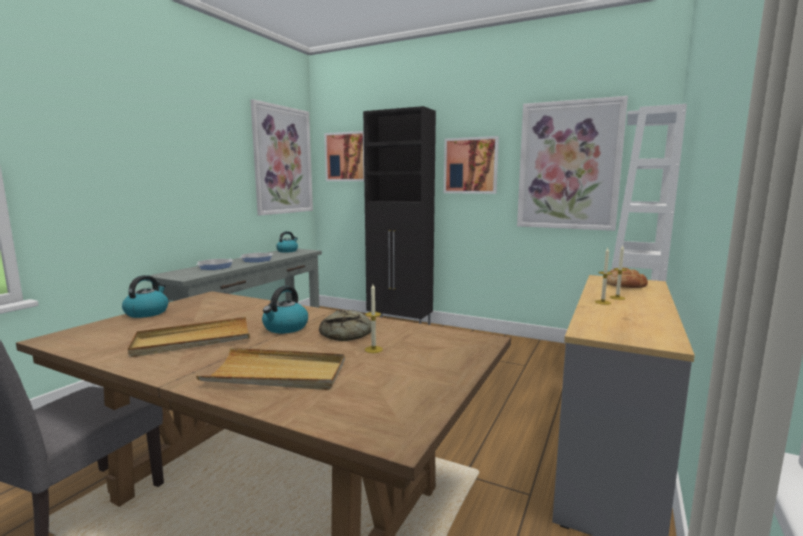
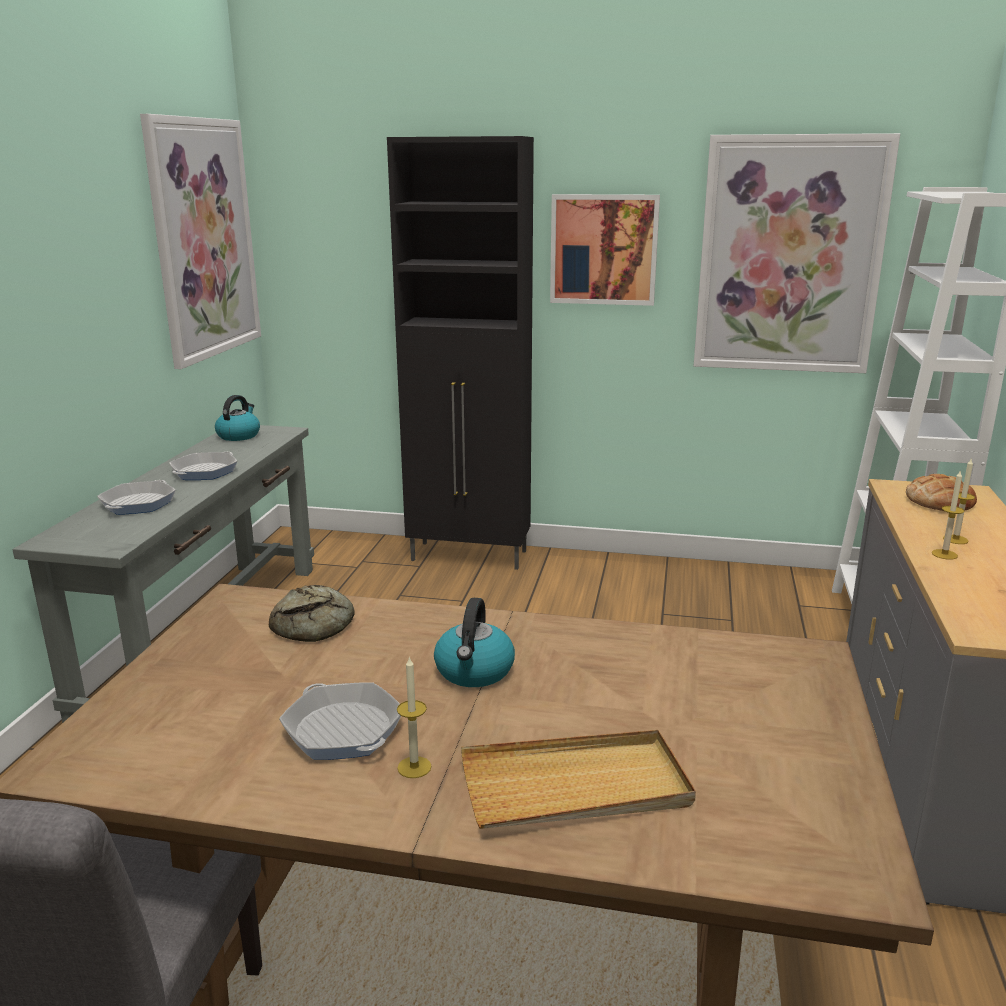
camera: 15 degrees left, 10 degrees up
kettle [122,275,168,318] -> none
beige tray [128,317,250,357] -> frying pan [279,683,401,760]
bread [319,310,371,341] -> bread moved to [269,585,355,642]
picture [324,131,364,181] -> none
candle [365,284,383,353] -> candle moved to [397,656,432,778]

